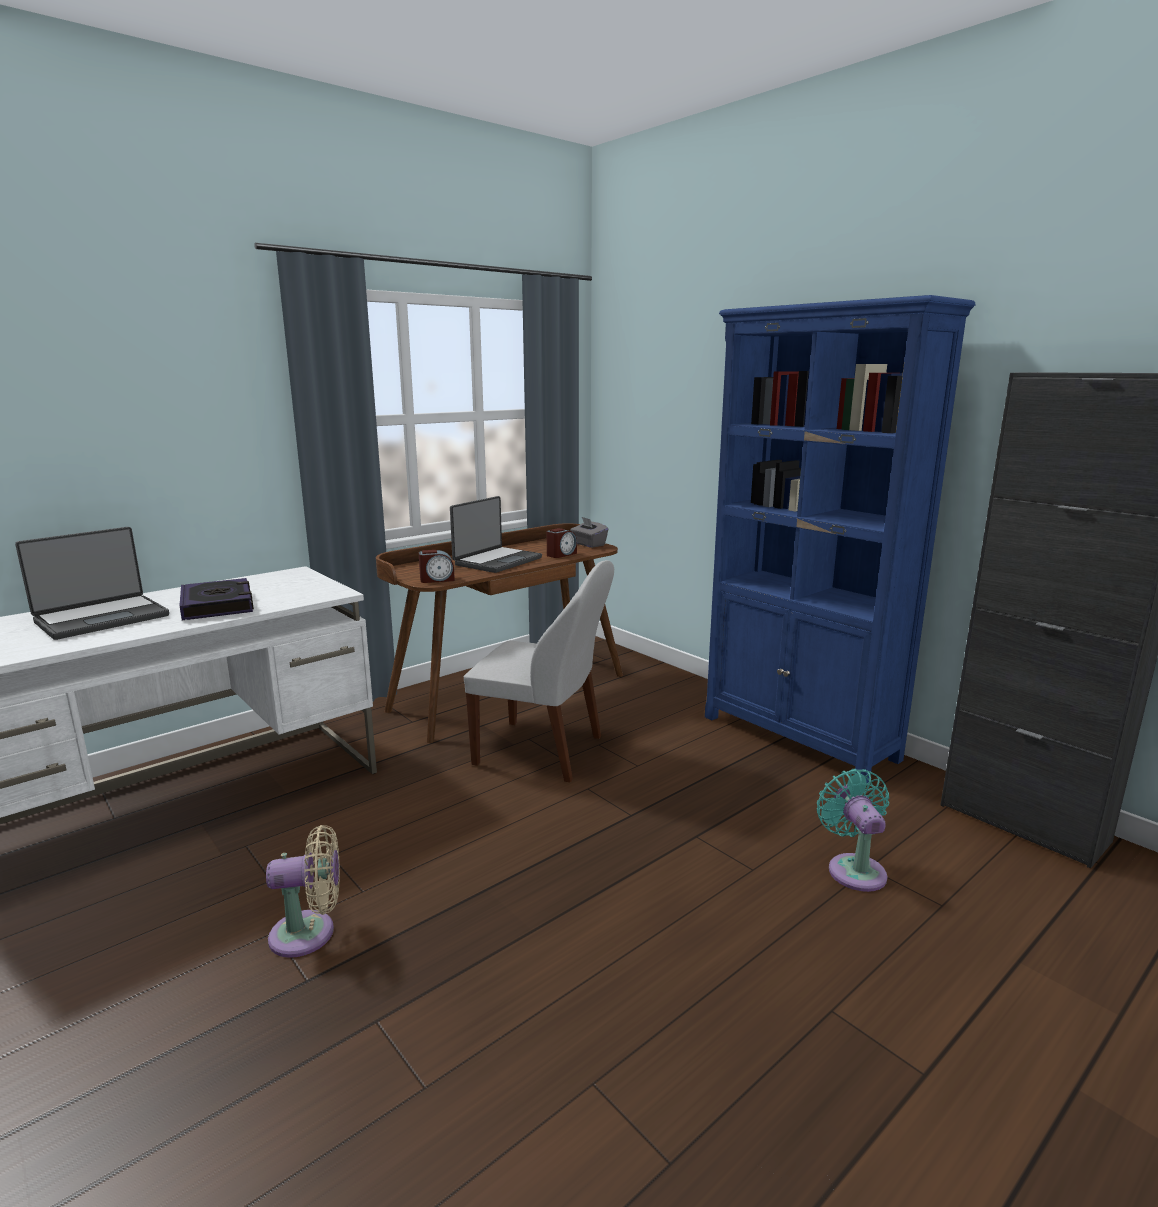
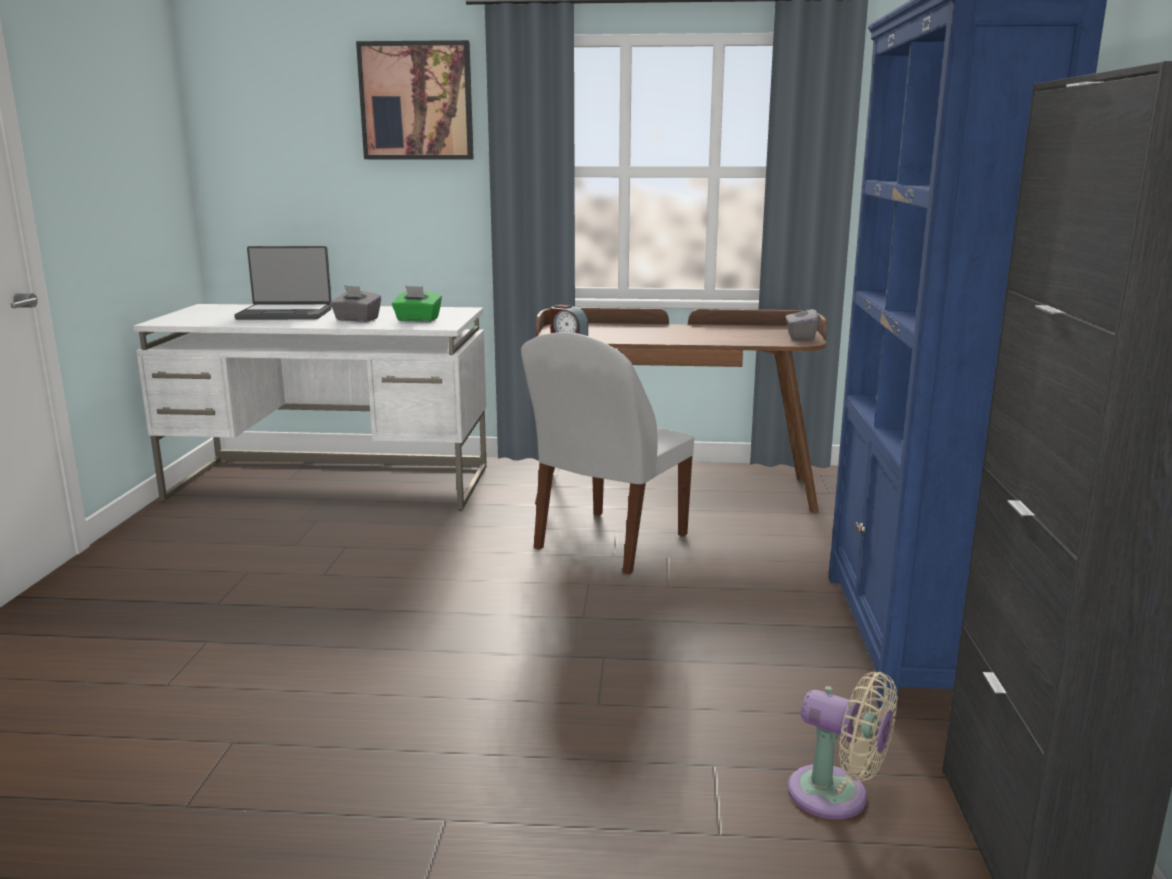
camera: 45 degrees right, 0 degrees up
book [179,578,254,620] -> grey tissue box [330,285,381,322]
beige fan [266,825,340,958] -> beige fan moved to [788,672,897,819]
laptop [450,496,542,573] -> none
white chair [464,560,614,783] -> white chair turned 60 degrees clockwise [521,332,694,575]
alarm clock [547,528,577,558] -> none
turquoise fan [817,769,889,892] -> none
none -> picture [356,40,474,159]
none -> green tissue box [392,286,442,322]

